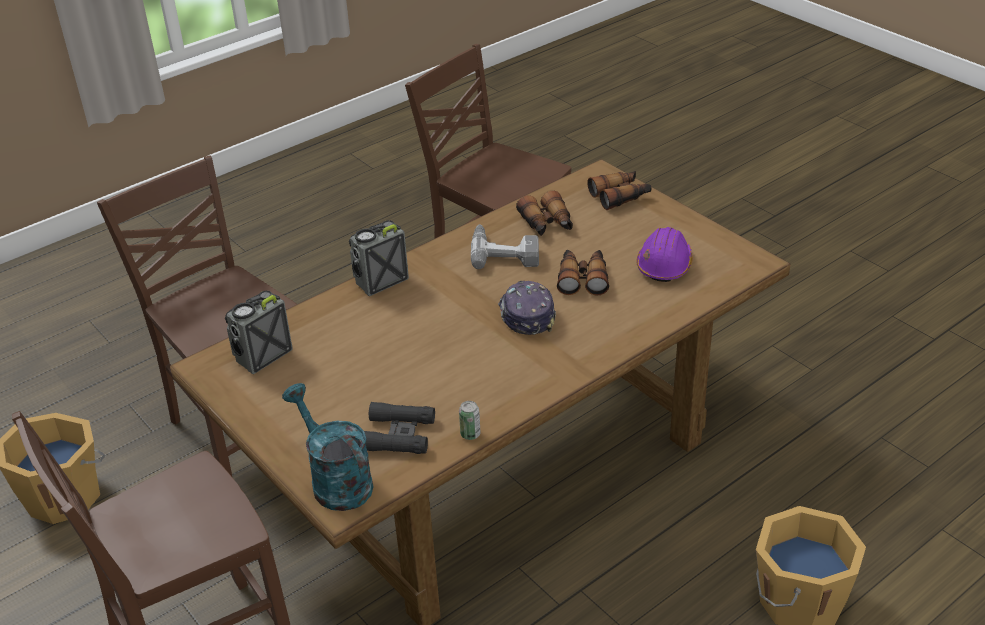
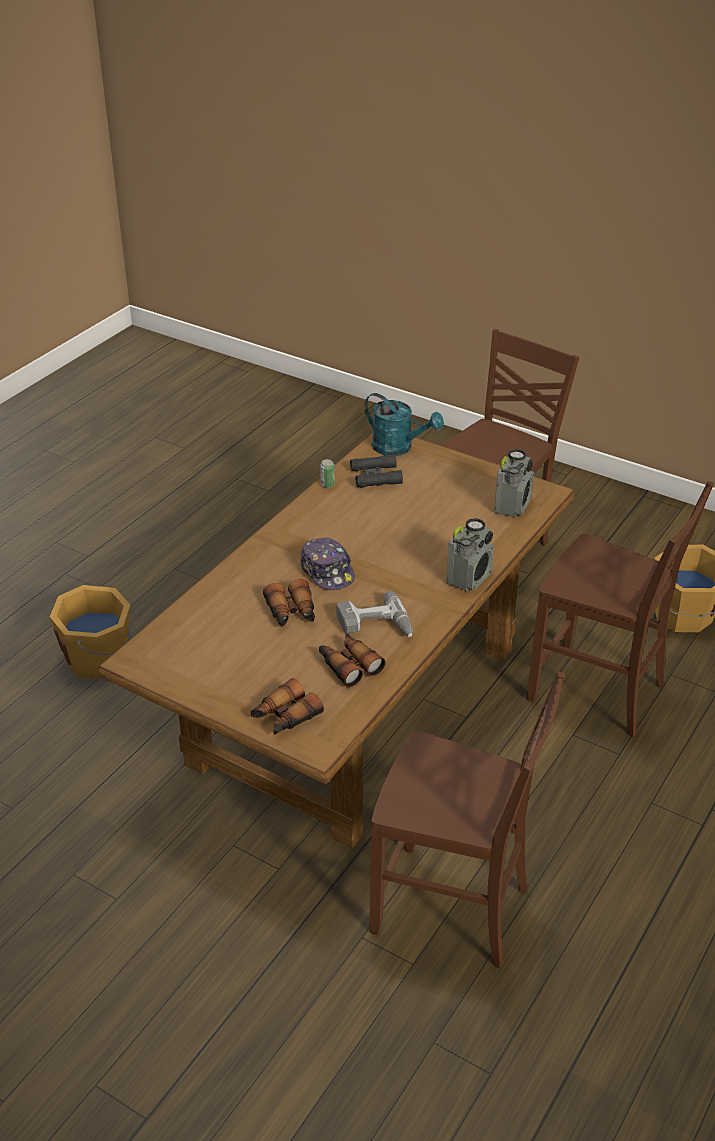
camera: 160 degrees right, 0 degrees up
purple hard hat [637,227,693,282] -> none

